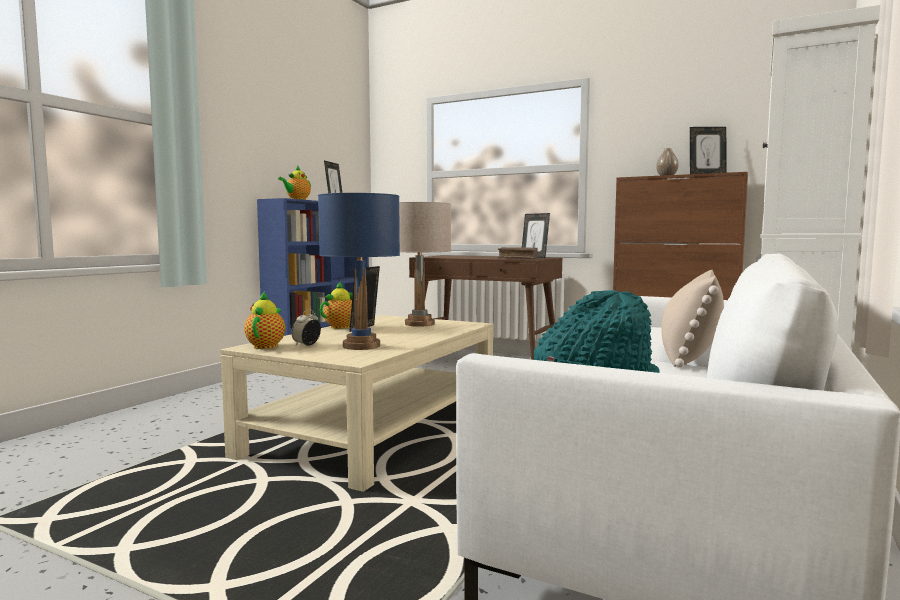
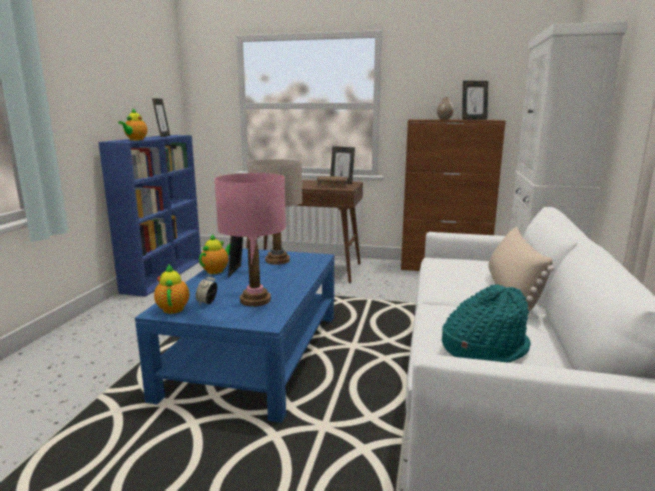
camera: 15 degrees left, 10 degrees up
beige coffee table [220,315,493,492] -> blue coffee table [135,248,334,423]
blue table lamp [318,193,400,350] -> pink table lamp [214,173,286,307]

